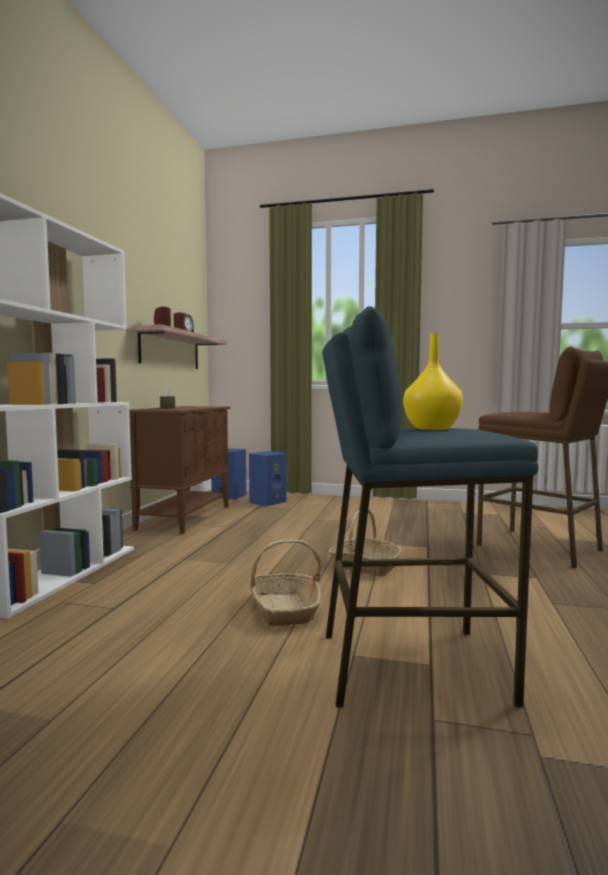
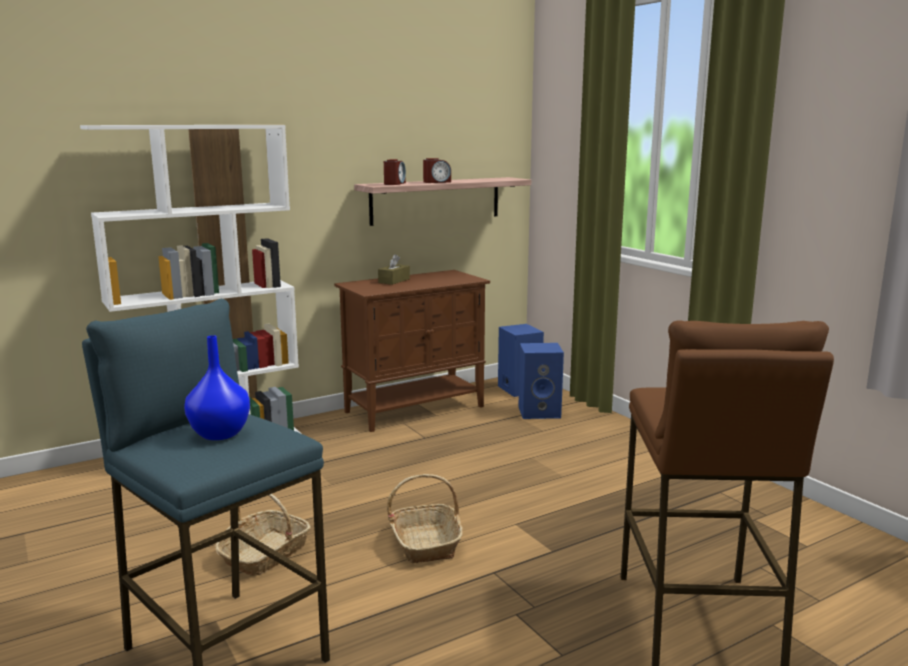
camera: 45 degrees right, 10 degrees up
yellow vase [403,333,463,430] -> blue vase [184,335,250,440]

